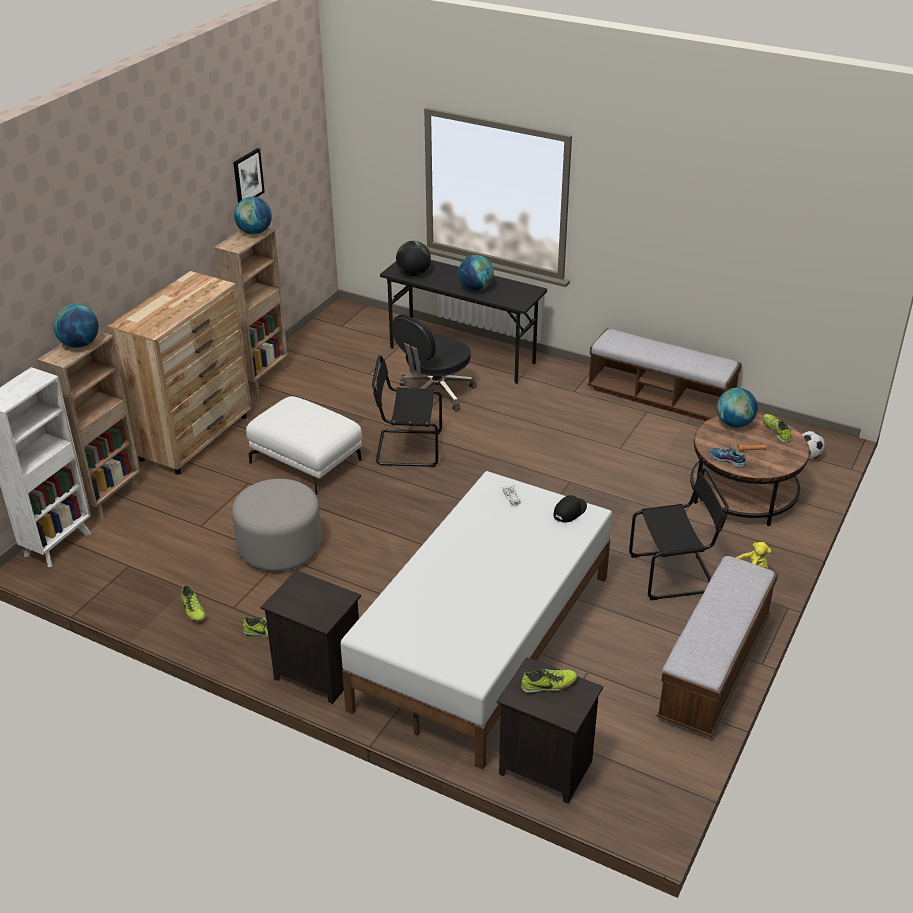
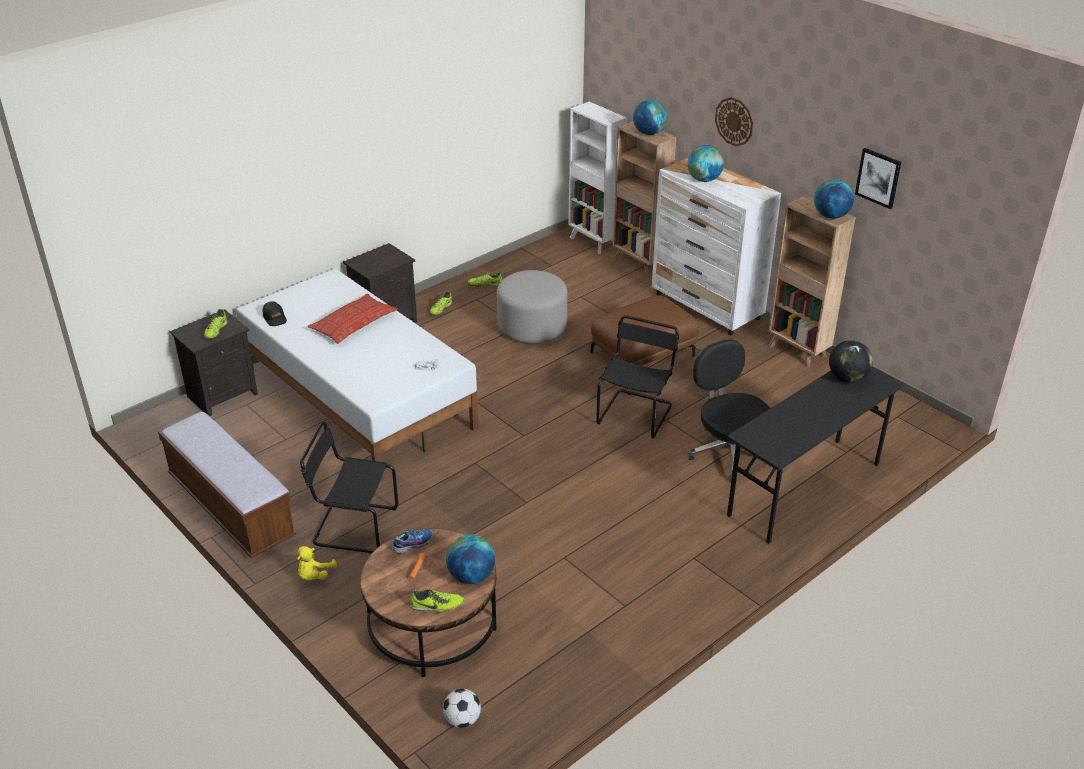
camera: 110 degrees right, 0 degrees up
brown dresser [108,271,251,474] -> white dresser [652,157,781,335]
white ottoman [246,396,362,495] -> brown ottoman [590,295,699,366]
globe [458,255,494,291] -> globe moved to [688,145,724,182]
black cap [553,495,587,523] -> black cap moved to [262,301,287,326]
bench [587,328,742,421] -> none
black chair [629,468,729,600] -> black chair turned 90 degrees clockwise [300,422,398,554]
none -> pillow [308,293,398,344]
none -> wall clock [715,97,753,146]

